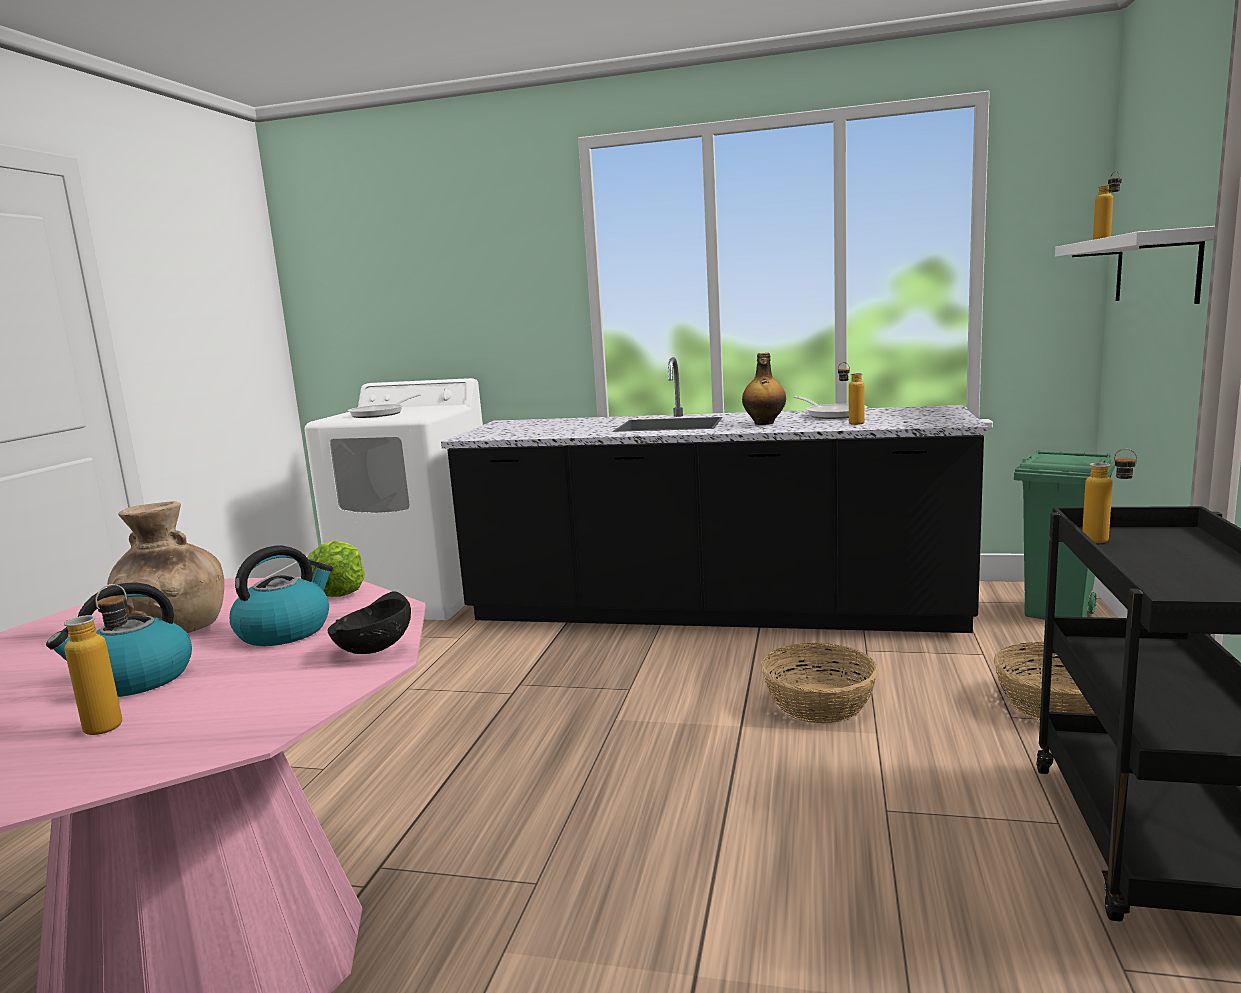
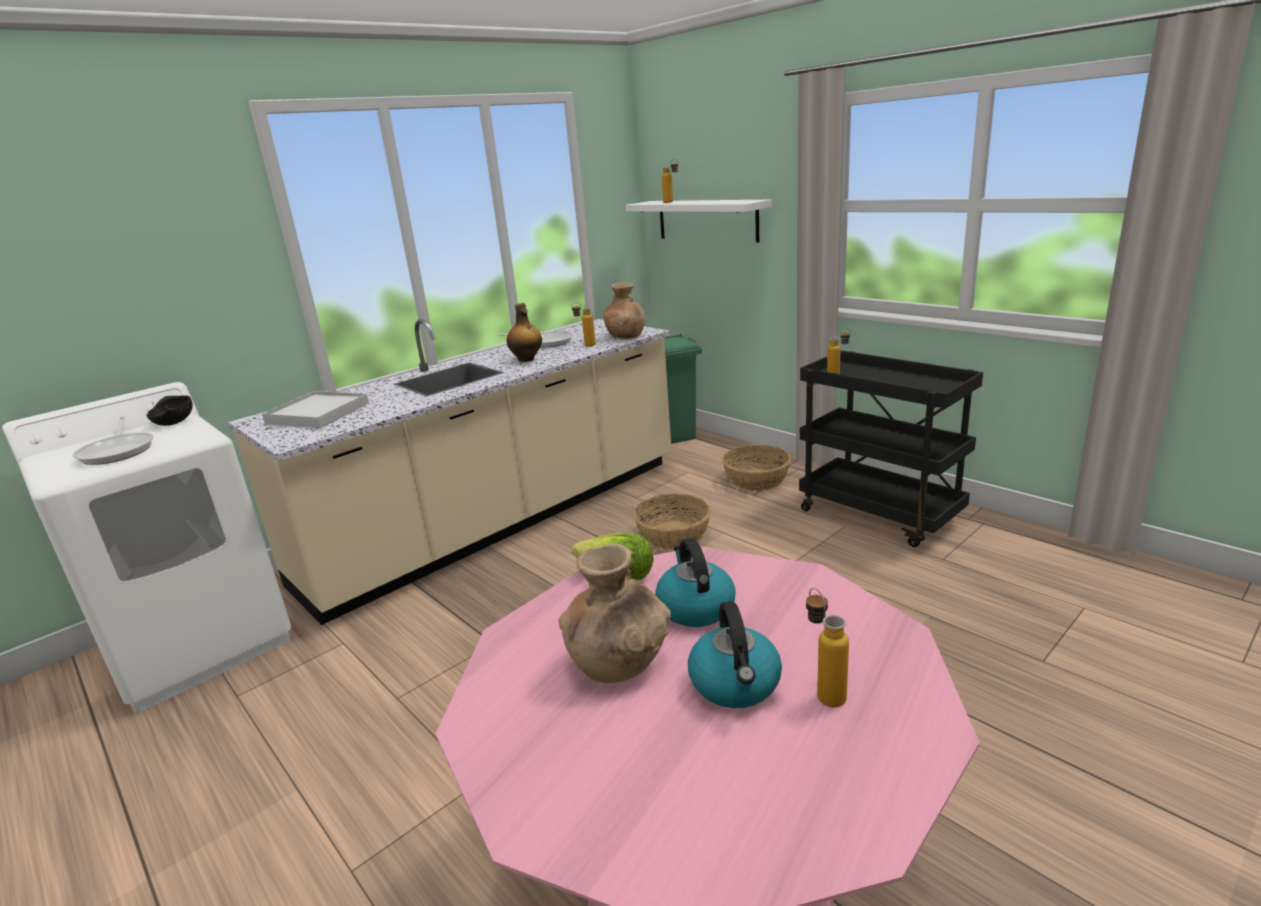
camera: 55 degrees left, 10 degrees up
black bowl [327,591,411,654] -> black bowl moved to [146,395,193,426]
black counter [441,357,988,633] -> beige counter [228,319,672,625]
none -> white tray [262,391,369,428]
none -> brown vase [604,283,646,338]

